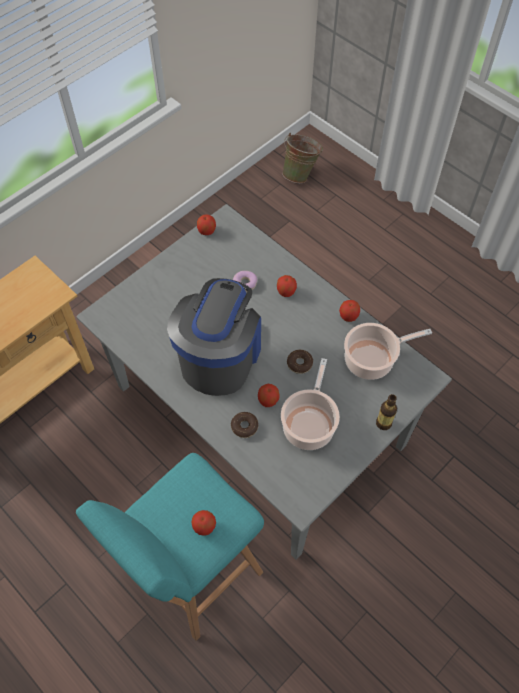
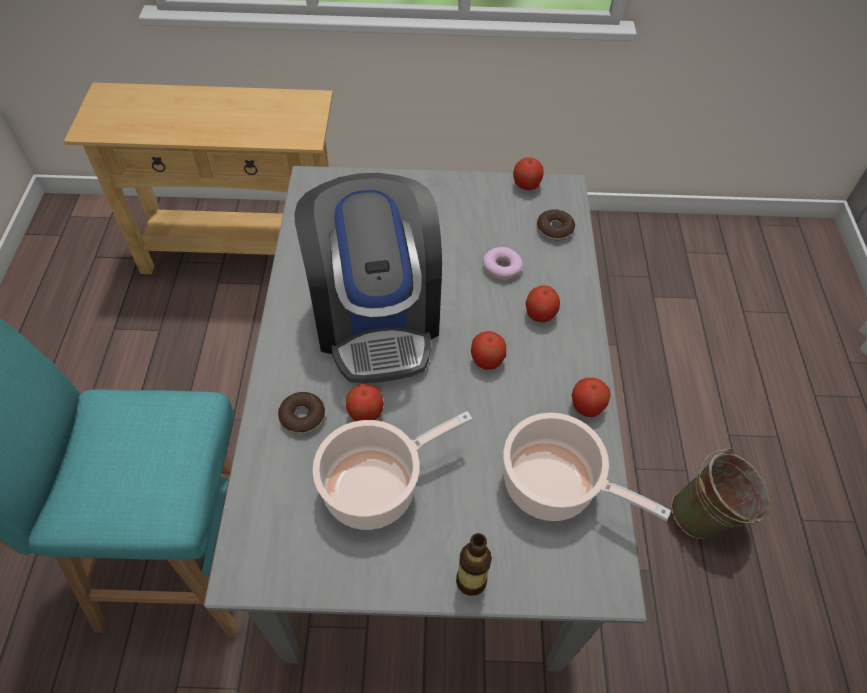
camera: 45 degrees right, 5 degrees down
coffee machine [167,278,261,396] -> coffee machine turned 105 degrees clockwise [294,173,442,383]
apple [192,510,216,536] -> apple moved to [471,331,506,370]
green bucket [282,133,323,183] -> green bucket moved to [671,448,771,539]
donut [287,350,313,374] -> donut moved to [537,209,575,240]

